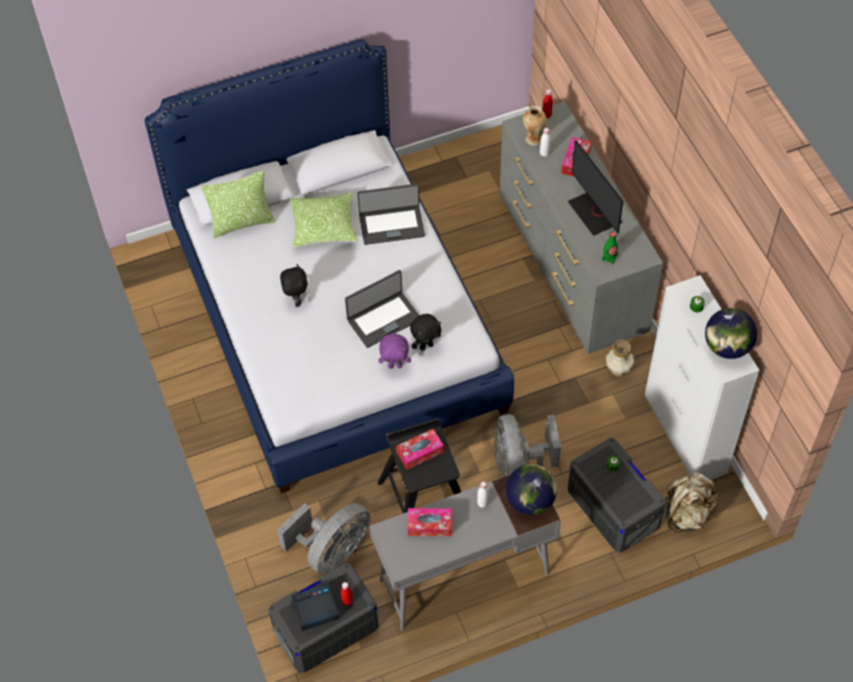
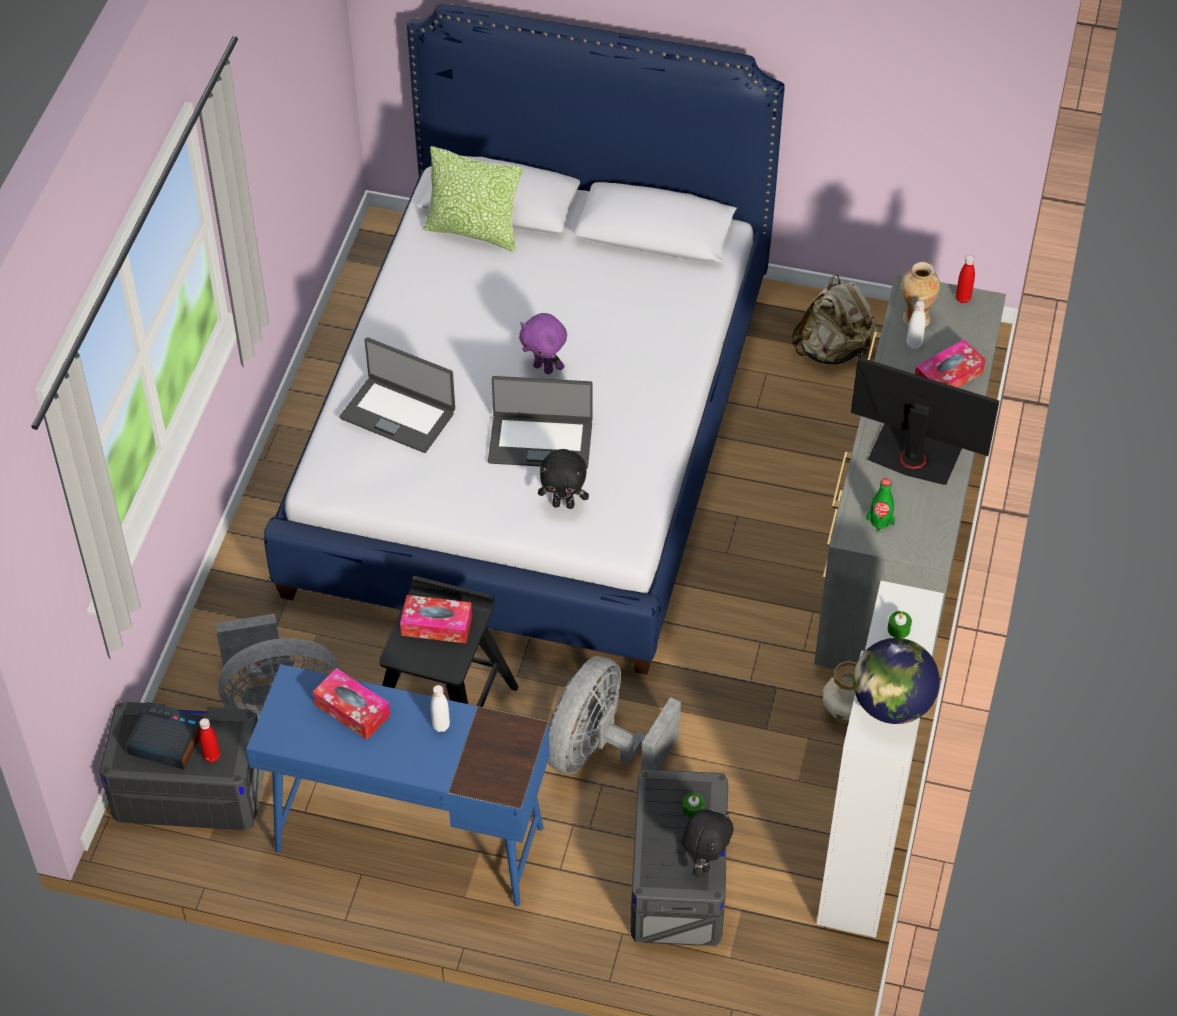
camera: 35 degrees right, 5 degrees down
black plush toy [280,264,307,307] -> black plush toy moved to [682,809,733,877]
pillow [290,193,358,247] -> none
laptop [357,184,425,245] -> laptop moved to [340,338,455,453]
grey desk [369,474,561,631] -> blue desk [246,664,550,906]
purple plush toy [378,334,411,369] -> purple plush toy moved to [519,313,567,375]
globe [506,464,557,515] -> none
monitor [568,140,623,236] -> monitor turned 105 degrees clockwise [851,357,999,485]
beige backpack [666,473,719,533] -> beige backpack moved to [792,274,878,364]

